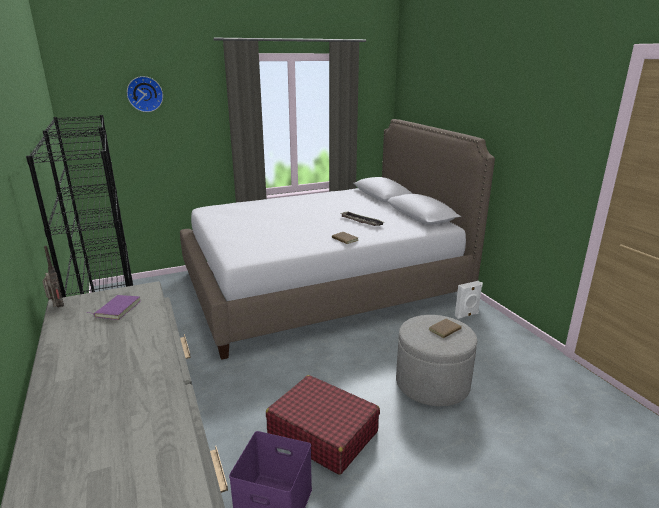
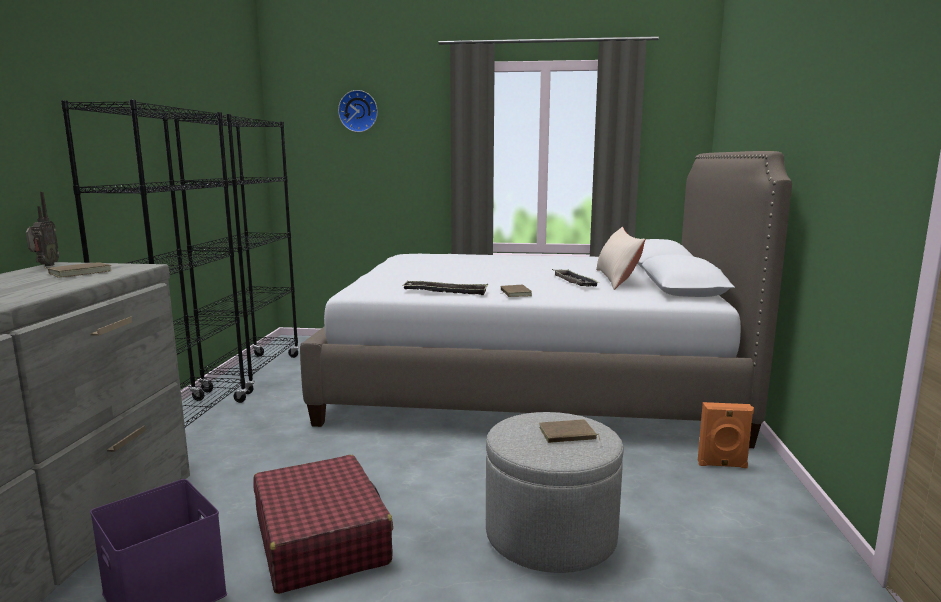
camera: 30 degrees right, 10 degrees down
purple book [86,295,141,320] -> brown book [45,263,111,278]
white speaker [455,281,483,319] -> orange speaker [698,402,754,468]
none -> tray [402,281,488,295]
none -> beige pillow [596,227,645,290]

